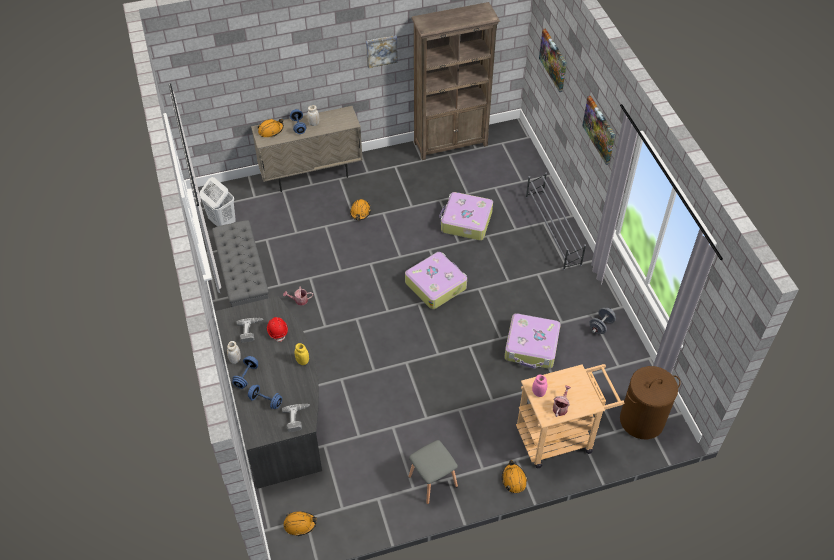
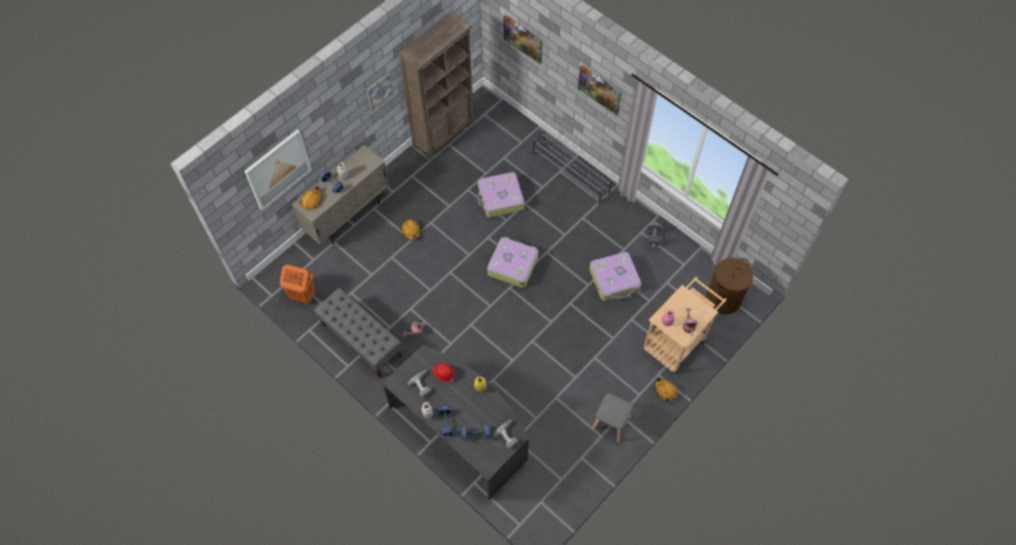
camera: 30 degrees left, 10 degrees up
white laundry basket [200,177,236,227] -> orange laundry basket [280,265,315,304]
orange hard hat [284,511,317,536] -> none
none -> picture [245,129,312,210]

